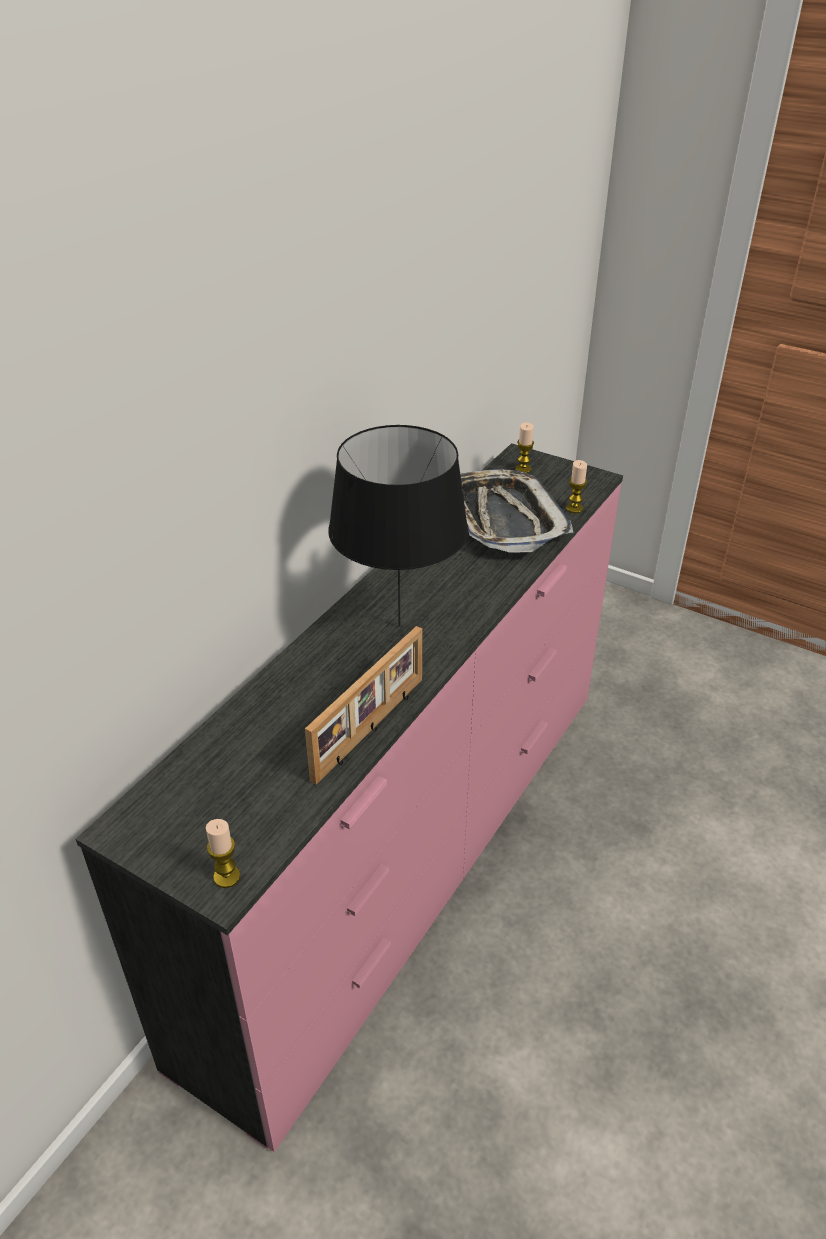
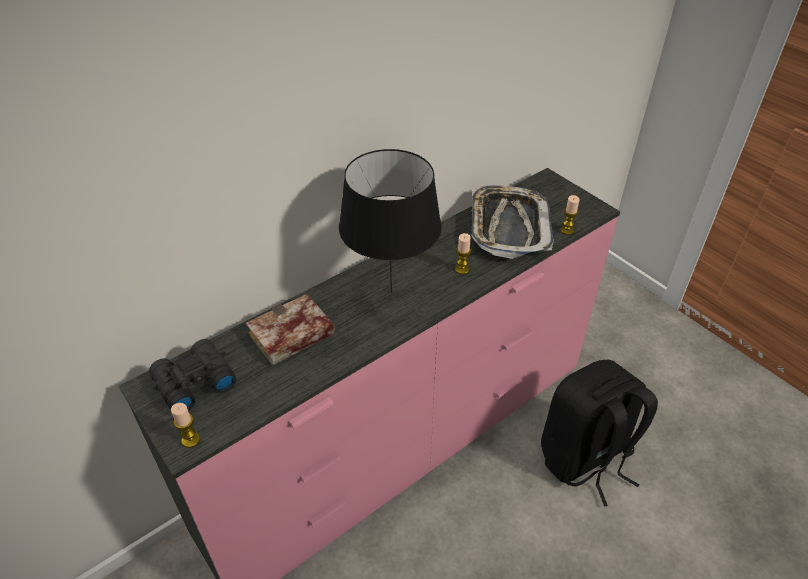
camera: 20 degrees right, 5 degrees up
picture frame [305,626,423,785] -> none
candle [515,423,534,473] -> candle moved to [455,233,471,274]
none -> black binoculars [149,339,236,411]
none -> book [246,294,335,366]
none -> black backpack [541,360,658,507]

